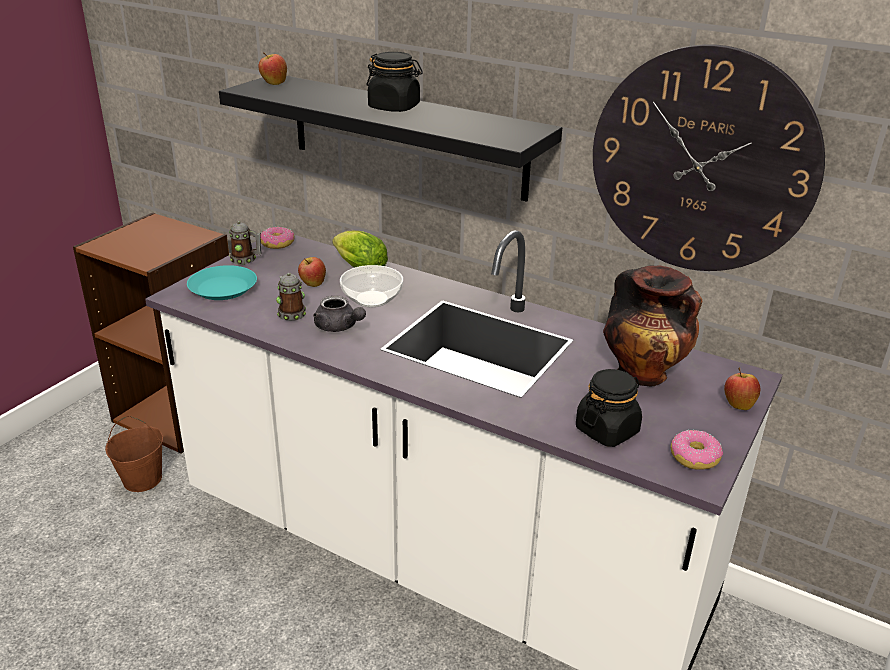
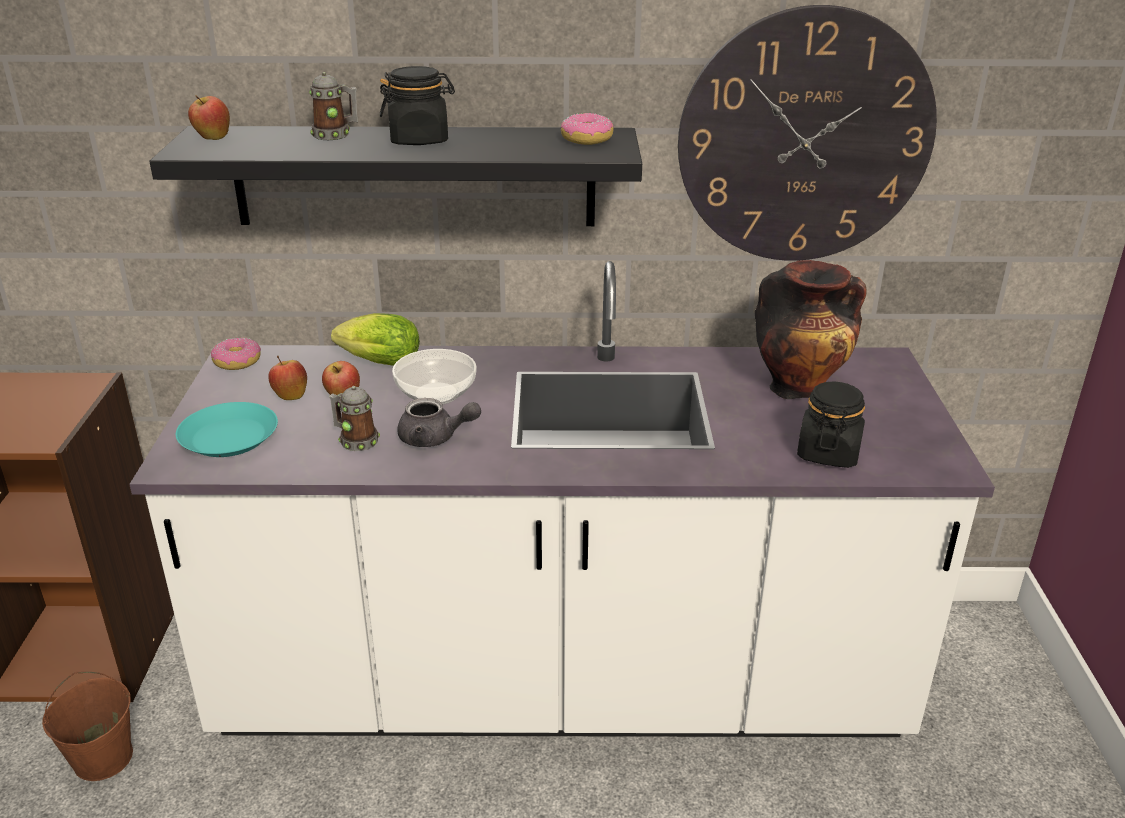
camera: 30 degrees left, 0 degrees up
mug [229,221,262,265] -> mug moved to [309,72,358,140]
donut [671,430,723,470] -> donut moved to [561,113,614,145]
apple [724,367,760,410] -> apple moved to [268,356,307,400]

